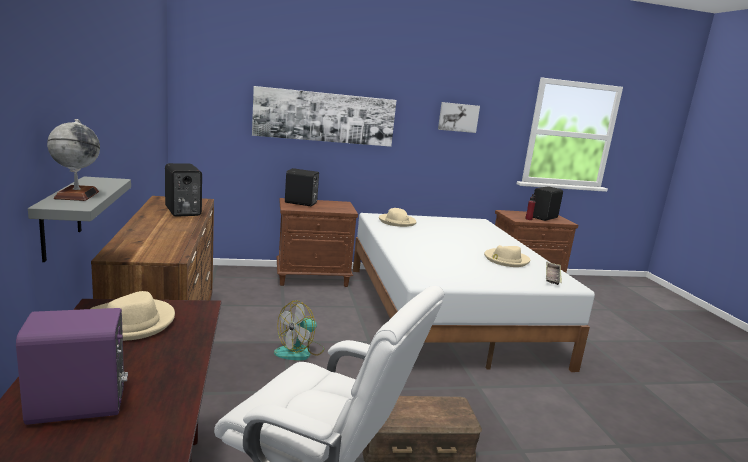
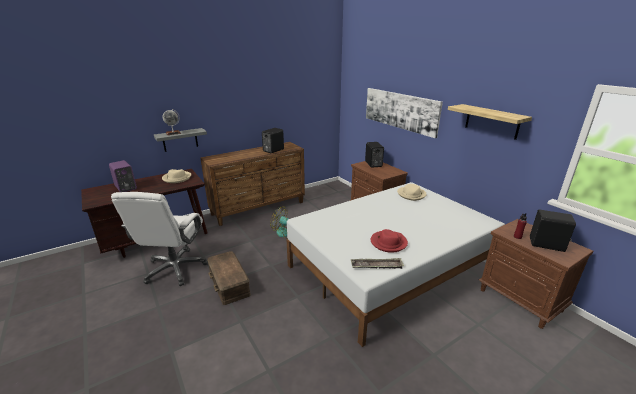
camera: 70 degrees right, 10 degrees up
picture [438,102,480,133] -> shelf [448,104,532,140]
beige hat [484,245,530,267] -> red hat [371,229,408,253]

